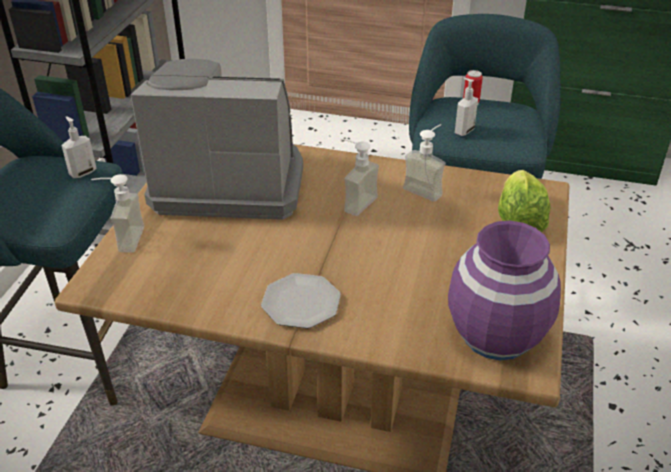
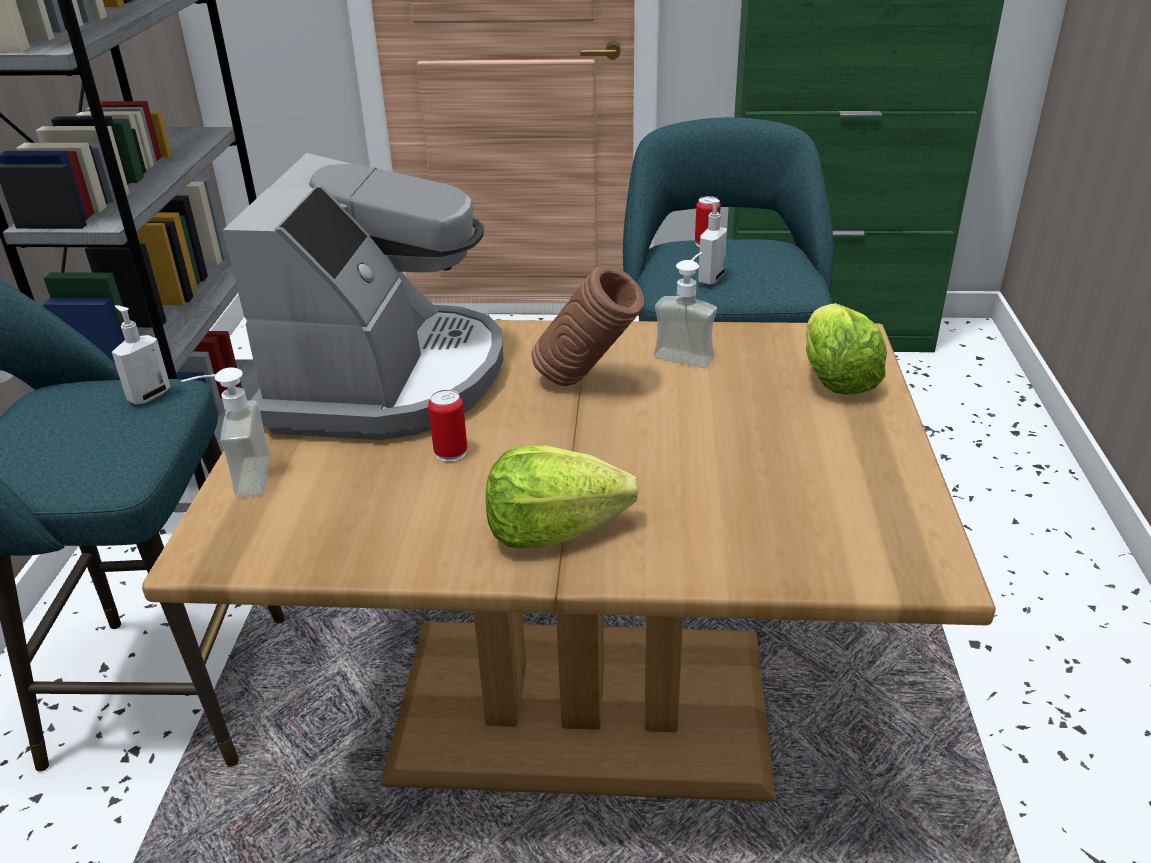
camera: 10 degrees left, 5 degrees down
coffee machine [131,59,303,220] -> coffee machine turned 105 degrees clockwise [223,153,504,440]
plate [261,273,341,329] -> lettuce [486,446,639,549]
soap dispenser [340,139,379,216] -> brown vase [531,266,644,386]
purple vase [448,221,561,360] -> none
none -> can [428,389,467,462]

